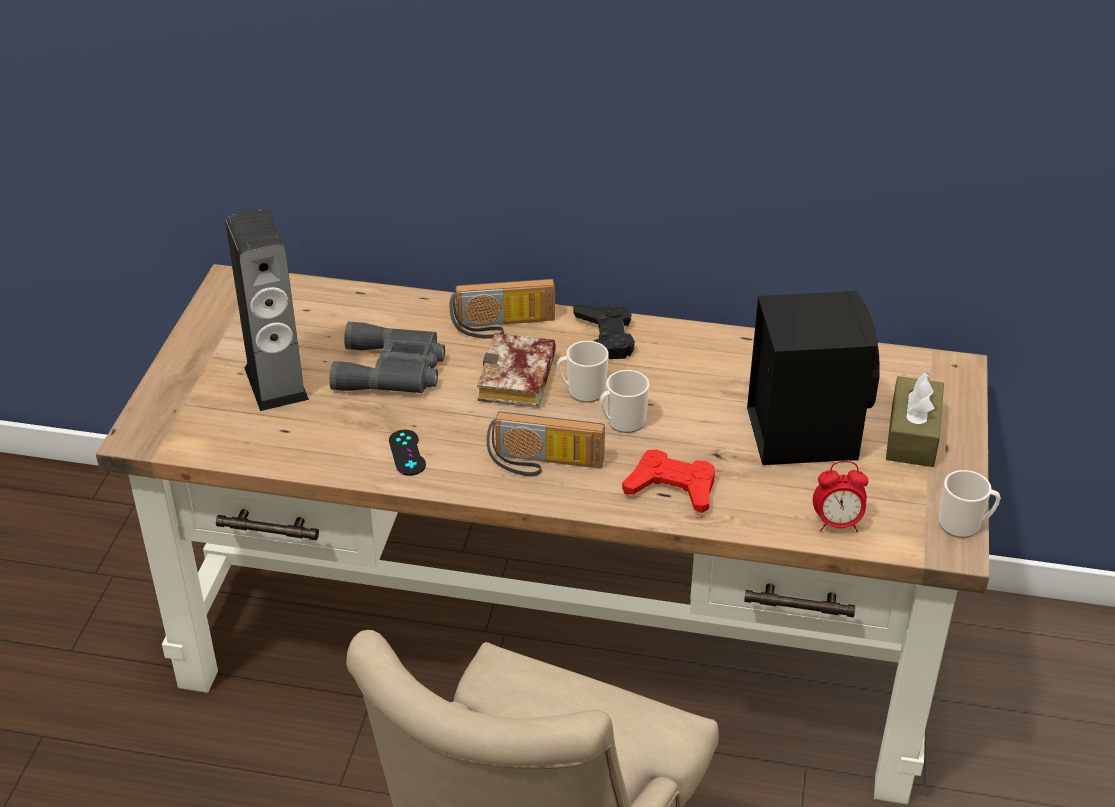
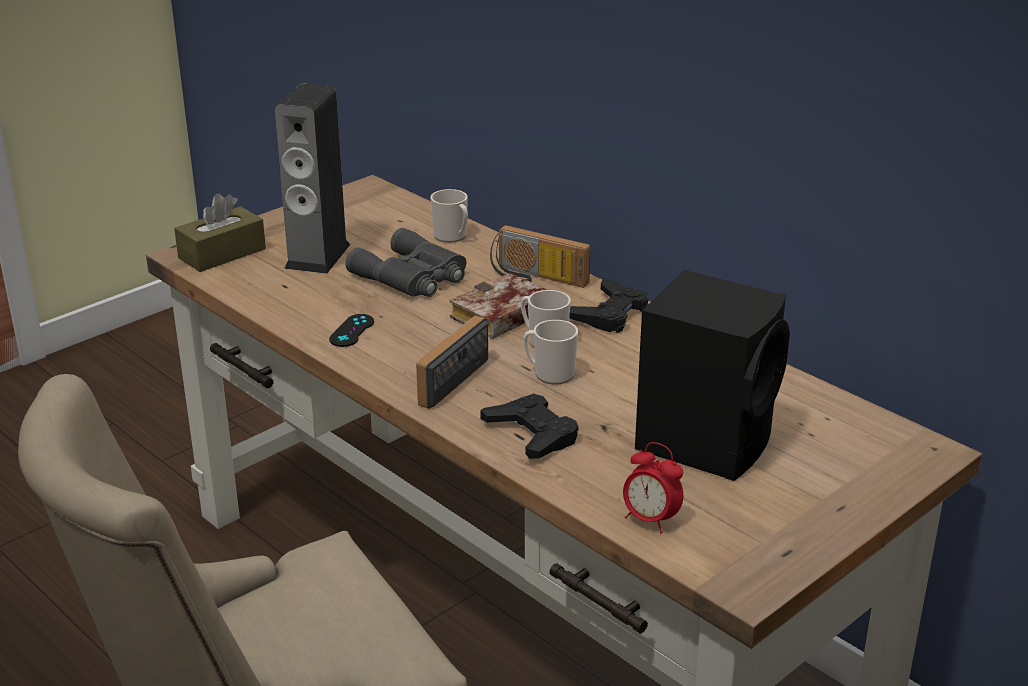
camera: 35 degrees right, 10 degrees down
radio [487,412,605,476] -> radio turned 75 degrees clockwise [416,316,488,409]
red game controller [622,449,715,513] -> black game controller [480,393,578,459]
brown tissue box [886,372,944,467] -> brown tissue box moved to [174,194,266,272]
mug [939,470,1001,538] -> mug moved to [430,189,468,243]

